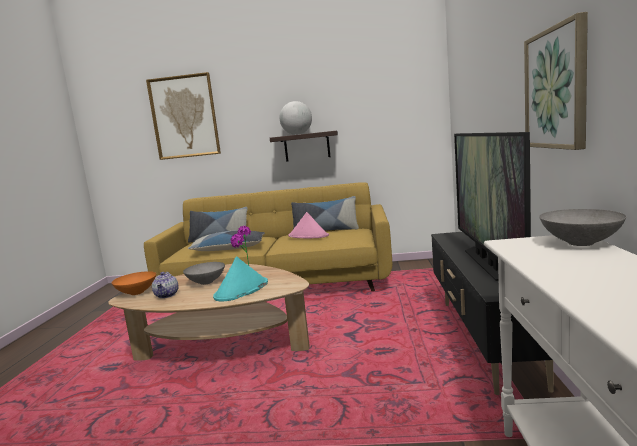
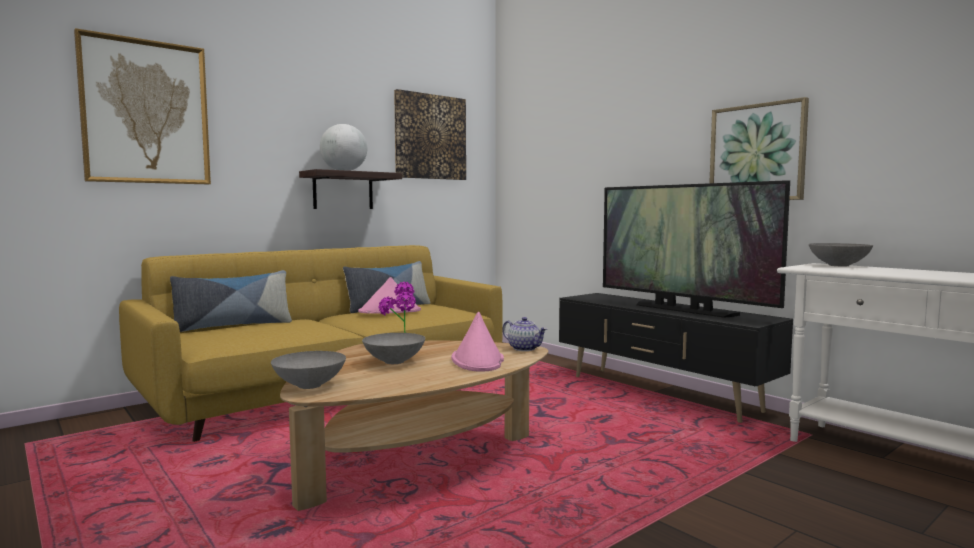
camera: 45 degrees left, 5 degrees down
orange bowl [112,271,156,295] -> grey bowl [271,351,346,389]
teapot [152,272,179,298] -> teapot moved to [502,317,547,351]
pillow [188,231,265,251] -> none
turquoise hat [213,257,268,302] -> pink hat [451,312,504,372]
none -> picture [394,89,466,180]

